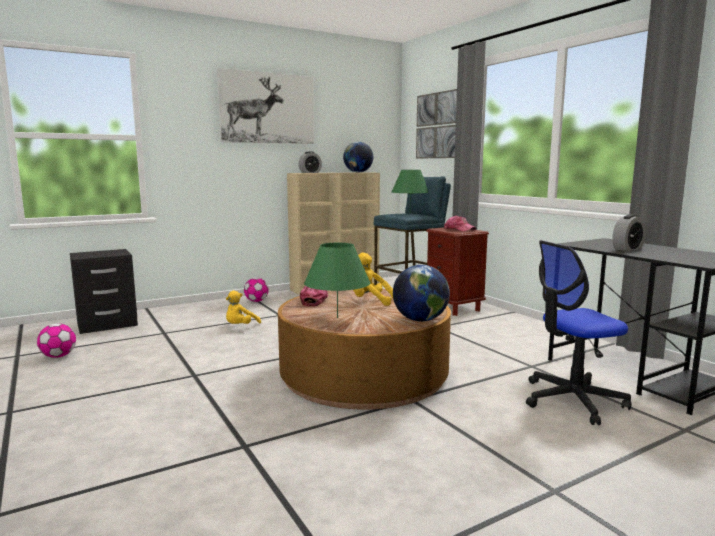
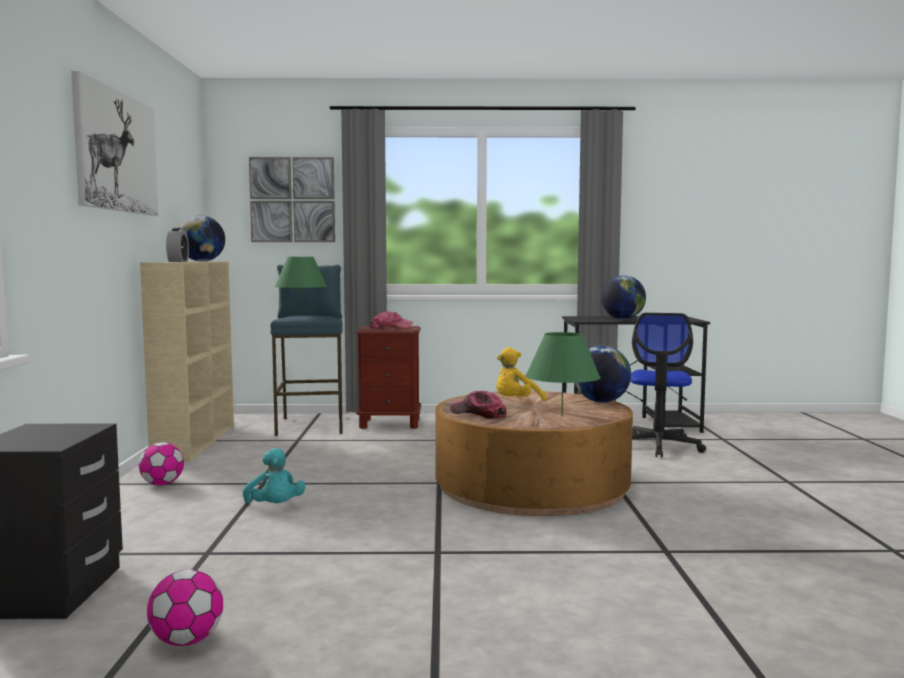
camera: 60 degrees left, 5 degrees down
yellow plush toy [226,291,261,324] -> turquoise plush toy [243,448,305,504]
alarm clock [612,215,646,251] -> globe [601,275,646,320]

